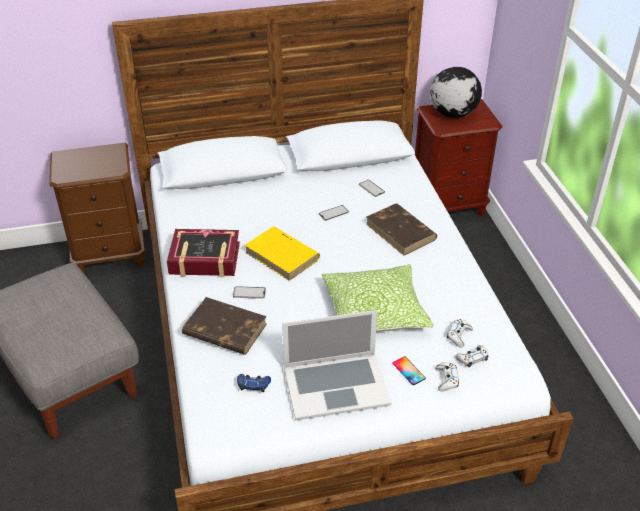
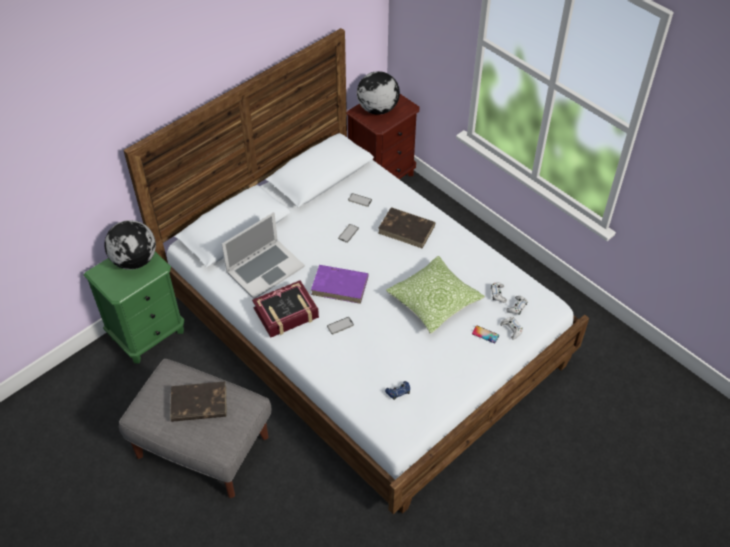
camera: 30 degrees left, 10 degrees up
brown nightstand [50,143,145,274] -> green nightstand [84,252,185,363]
brown book [182,297,267,355] -> brown book moved to [170,381,227,422]
yellow book [245,226,320,281] -> purple book [311,265,369,304]
laptop [282,310,391,421] -> laptop moved to [222,212,305,299]
none -> globe [104,220,156,270]

